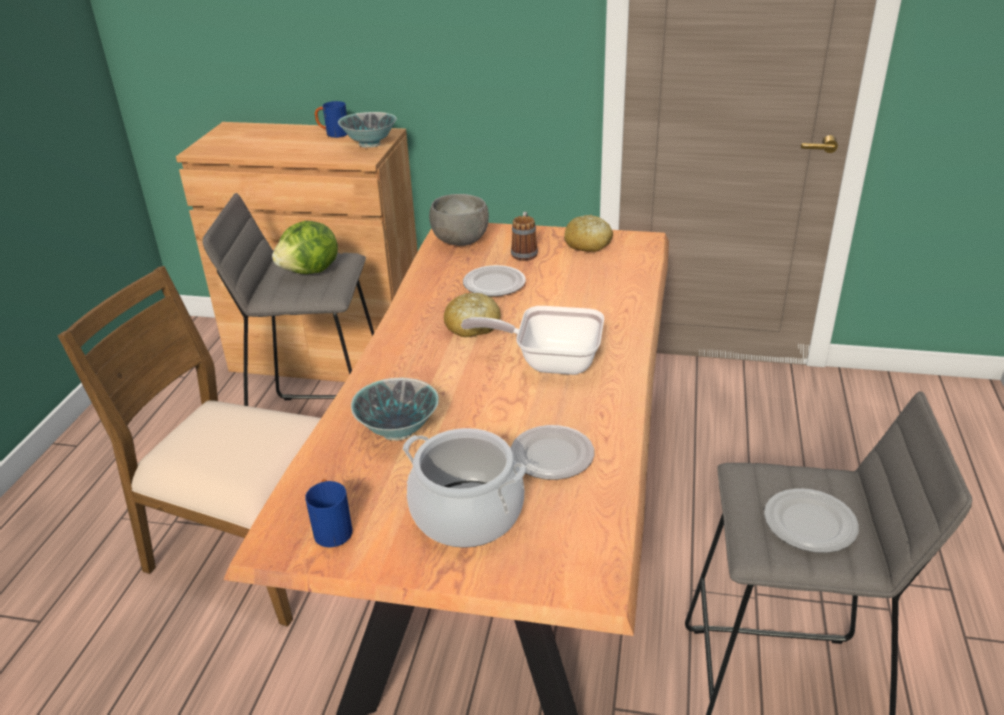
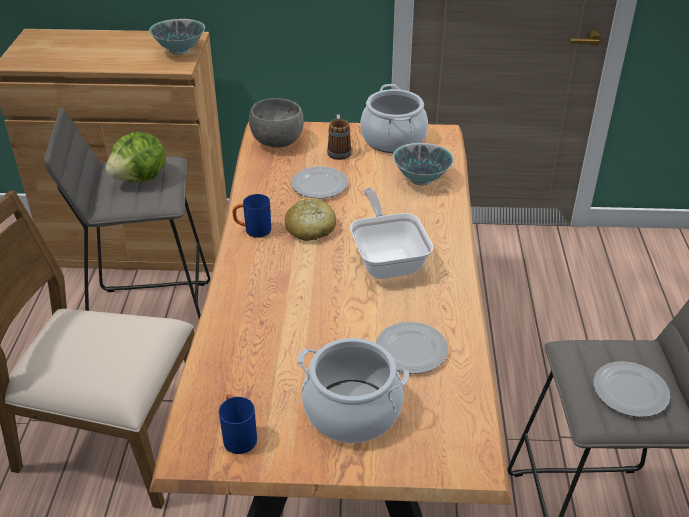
camera: 10 degrees left, 5 degrees up
blue mug [315,101,347,138] -> blue mug moved to [232,194,271,237]
bowl [351,378,439,441] -> bowl moved to [393,143,454,185]
frying pan [461,306,604,375] -> frying pan turned 75 degrees clockwise [350,188,433,279]
bread [564,215,613,252] -> cooking pot [360,84,428,153]

